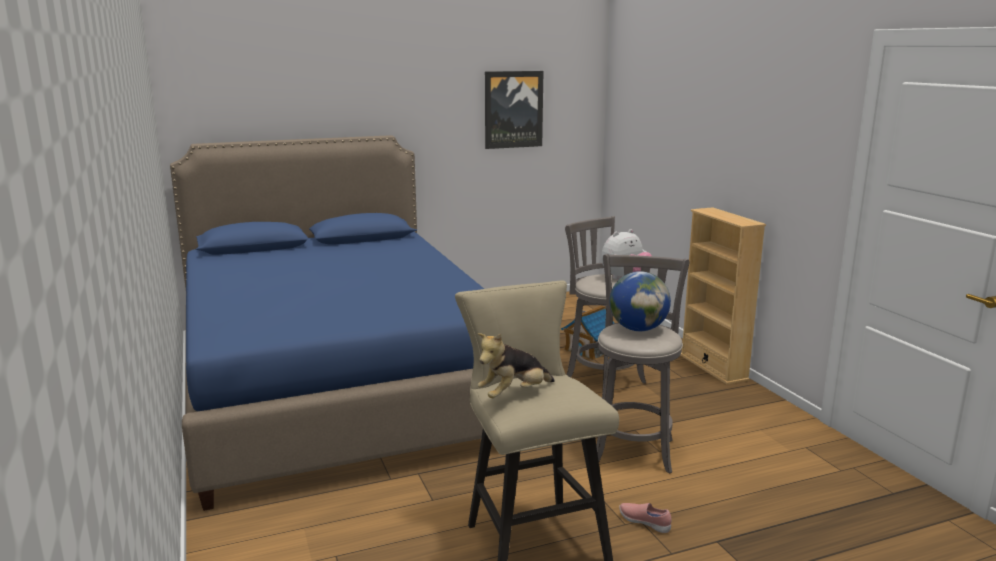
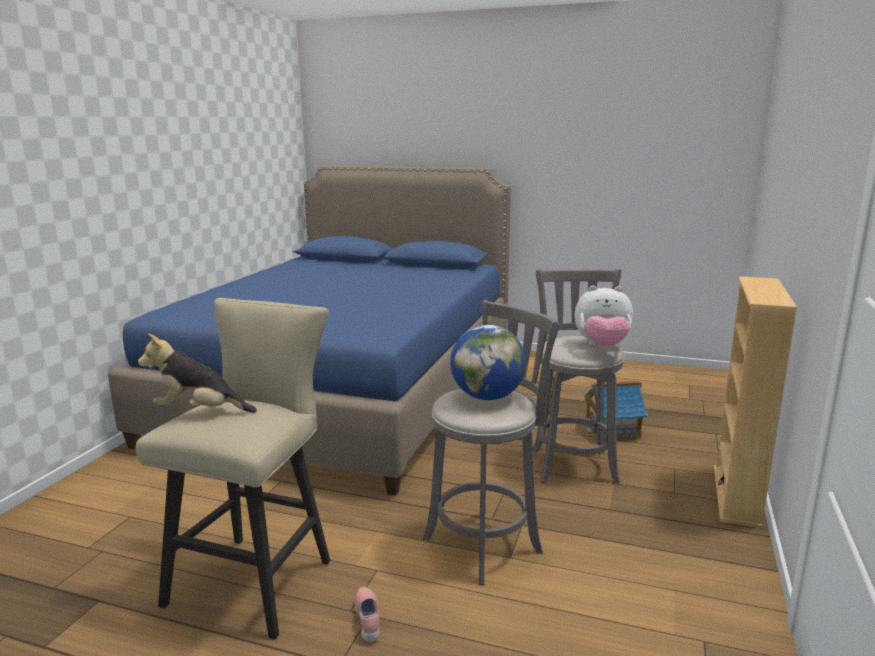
camera: 40 degrees right, 0 degrees up
picture [485,71,543,149] -> none

